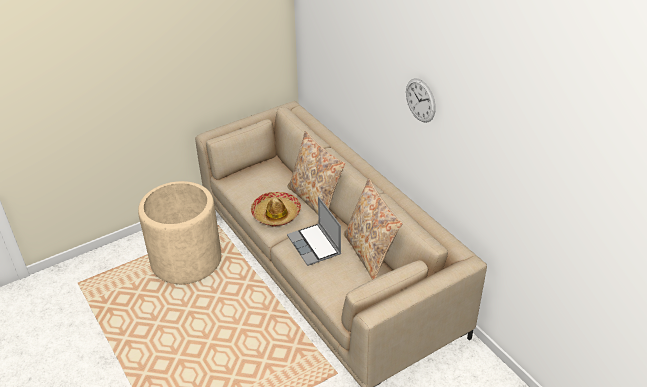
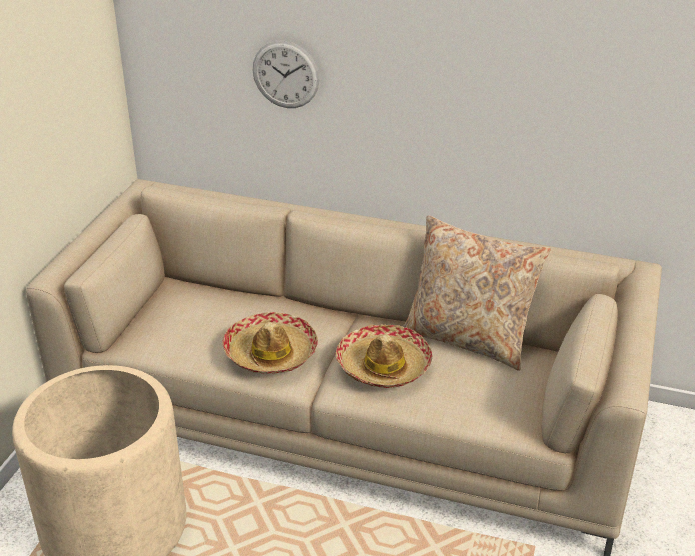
camera: 40 degrees left, 5 degrees down
beige pillow [287,131,346,215] -> none
laptop [287,196,341,266] -> hat [336,325,432,388]
wall clock [406,78,436,123] -> wall clock moved to [253,41,319,108]

